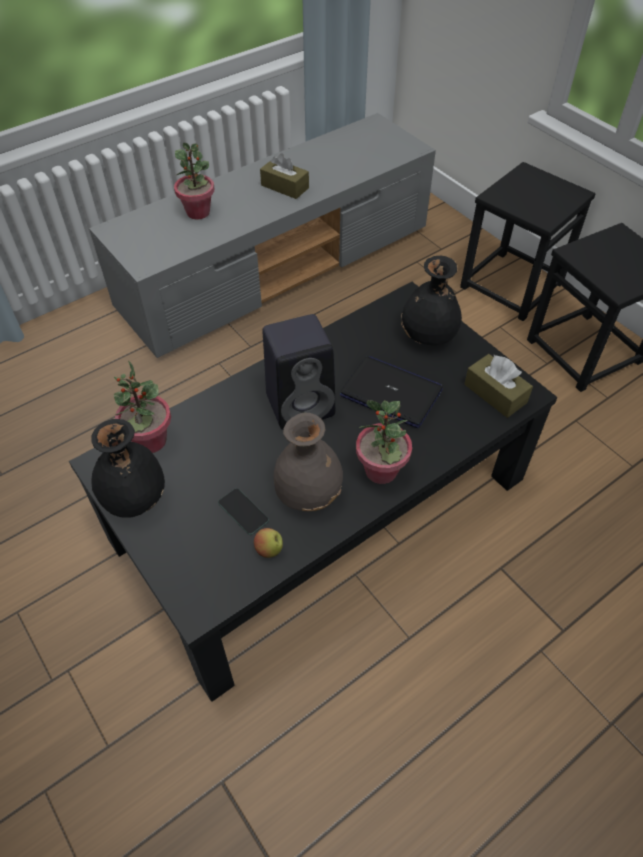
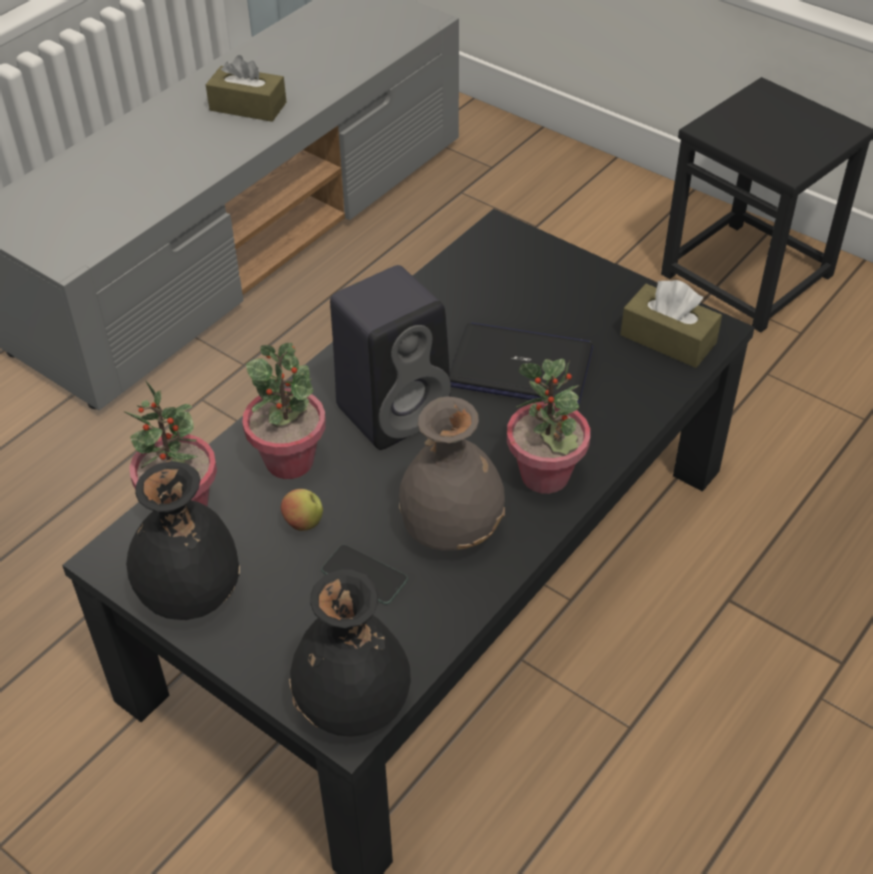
camera: 15 degrees left, 5 degrees down
potted plant [174,143,214,220] -> potted plant moved to [242,343,326,479]
apple [254,528,283,558] -> apple moved to [280,489,323,531]
black vase [401,256,462,345] -> black vase moved to [289,569,411,737]
black stool [460,162,595,321] -> none

